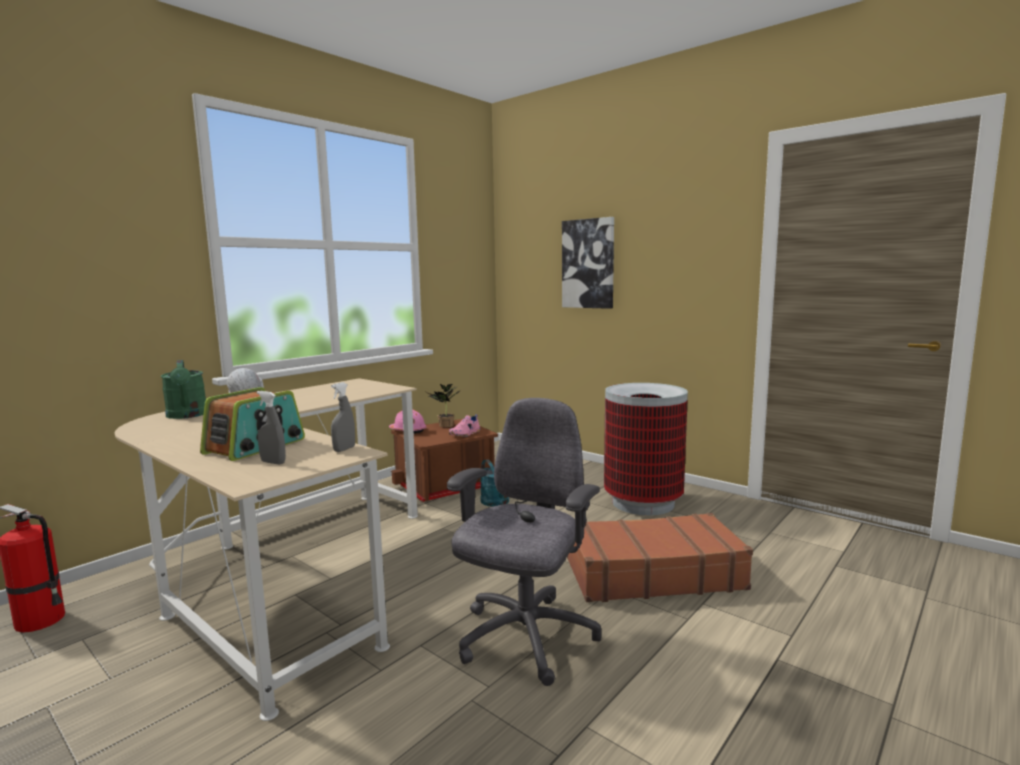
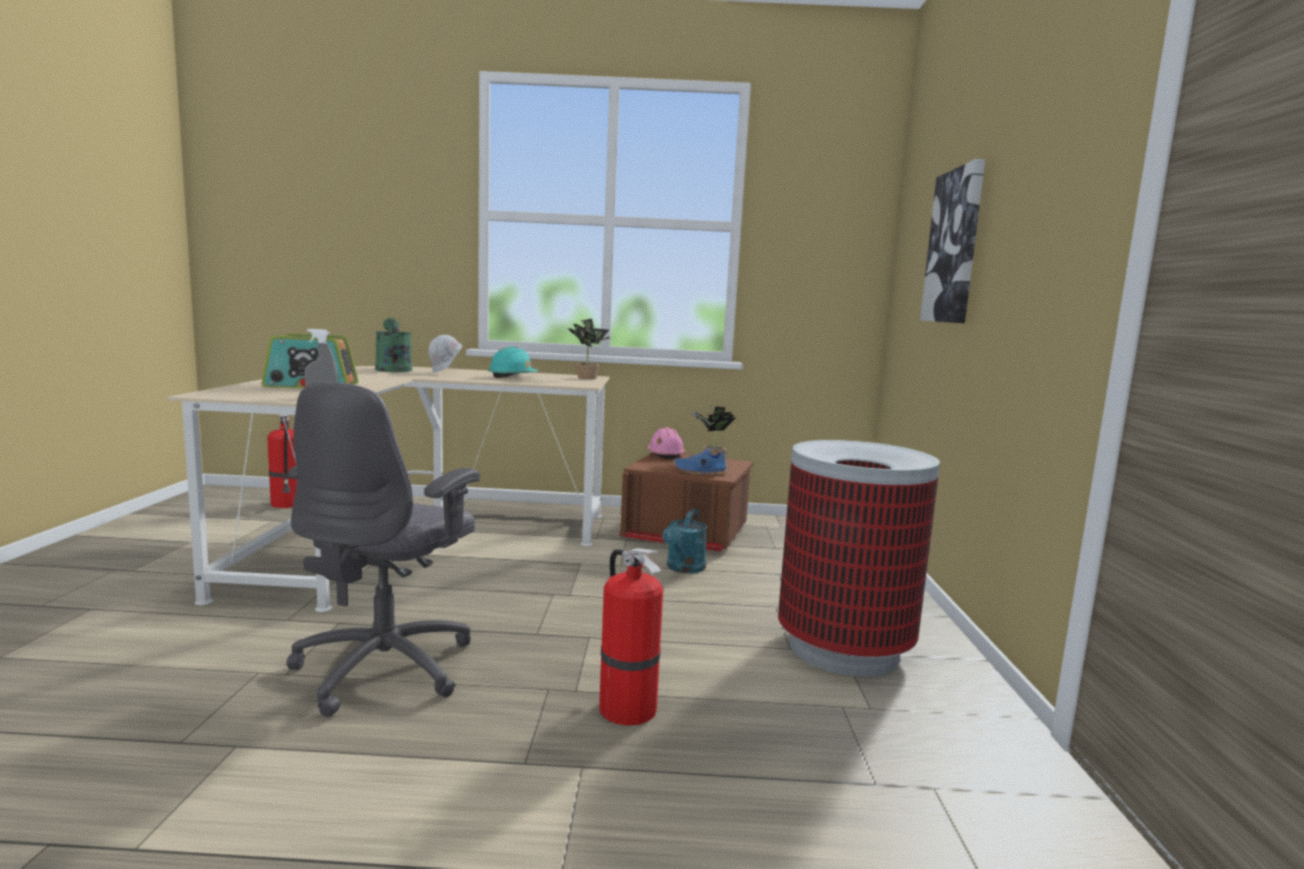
camera: 50 degrees right, 0 degrees up
green watering can [161,360,206,419] -> green watering can turned 135 degrees clockwise [375,318,412,372]
grey spray bottle [257,391,286,465] -> none
grey office chair [447,398,601,686] -> grey office chair turned 120 degrees clockwise [286,382,480,717]
pink shoe [449,414,480,437] -> blue shoe [674,448,728,475]
brown suitcase [567,513,753,602] -> fire extinguisher [599,548,663,726]
none -> turquoise hard hat [488,346,538,378]
none -> potted plant [567,319,610,379]

